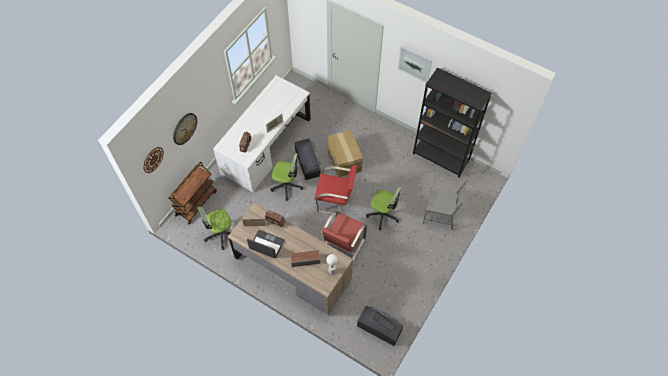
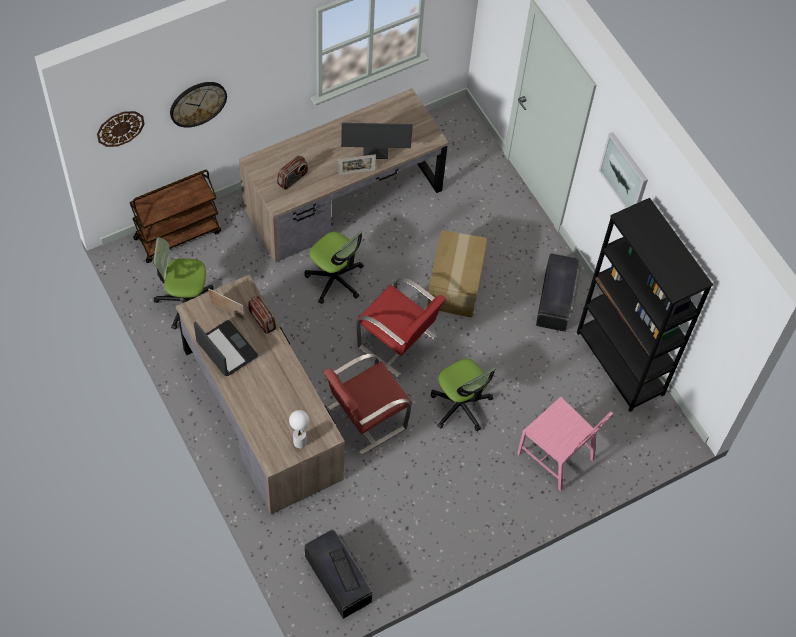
camera: 25 degrees right, 0 degrees up
white desk [213,75,311,192] -> brown desk [239,89,449,263]
speaker [291,250,320,267] -> none
black storage box [295,138,321,180] -> black storage box moved to [536,253,582,332]
grey chair [423,179,468,230] -> pink chair [517,396,613,491]
none -> monitor [341,123,413,159]

